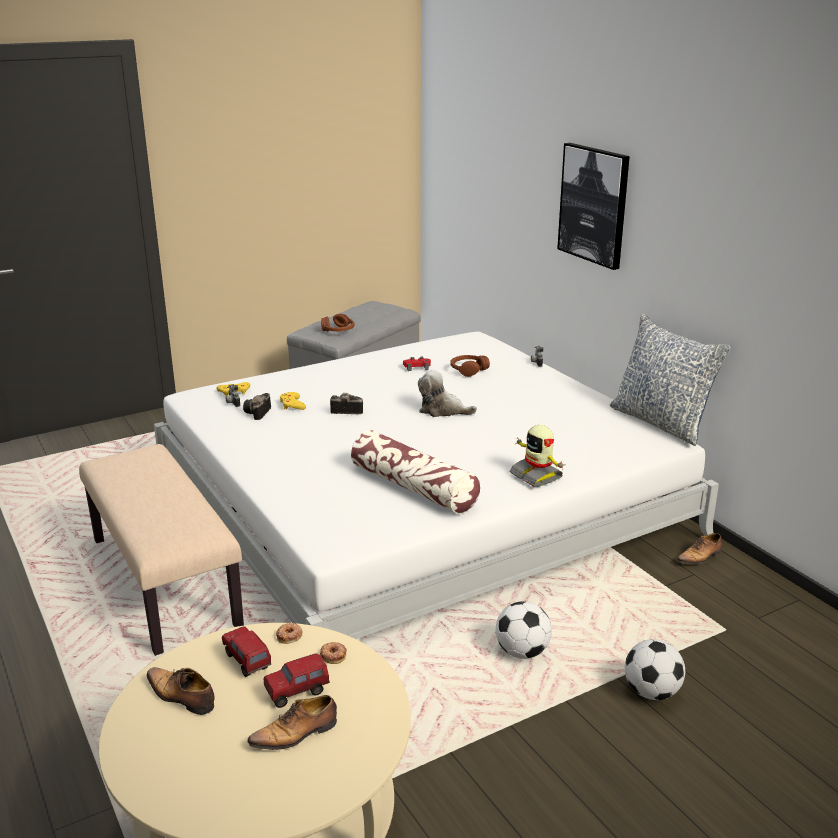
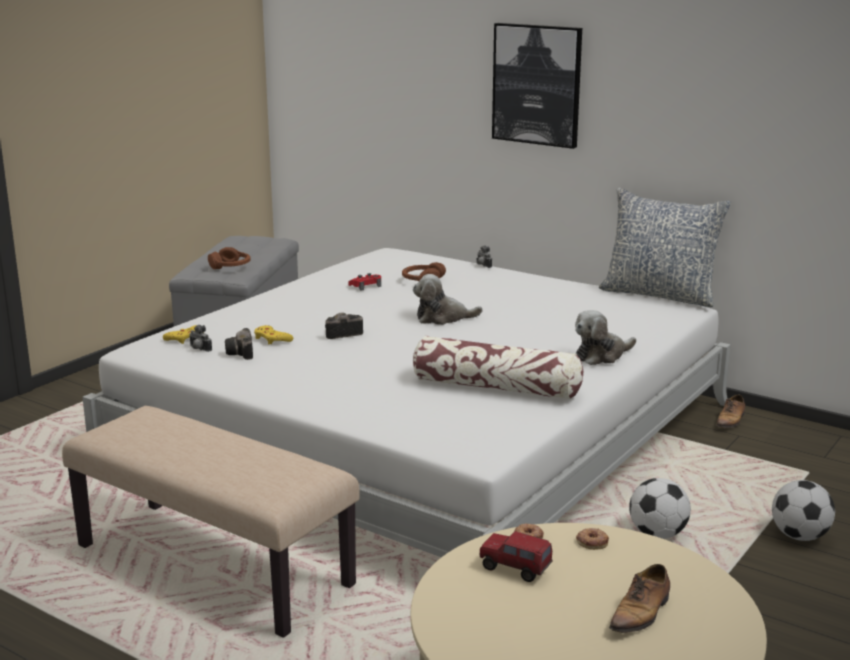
camera: 25 degrees left, 5 degrees down
shoe [147,667,215,715] -> none
toy truck [264,653,330,708] -> none
toy robot [510,425,566,487] -> plush toy [575,310,636,365]

